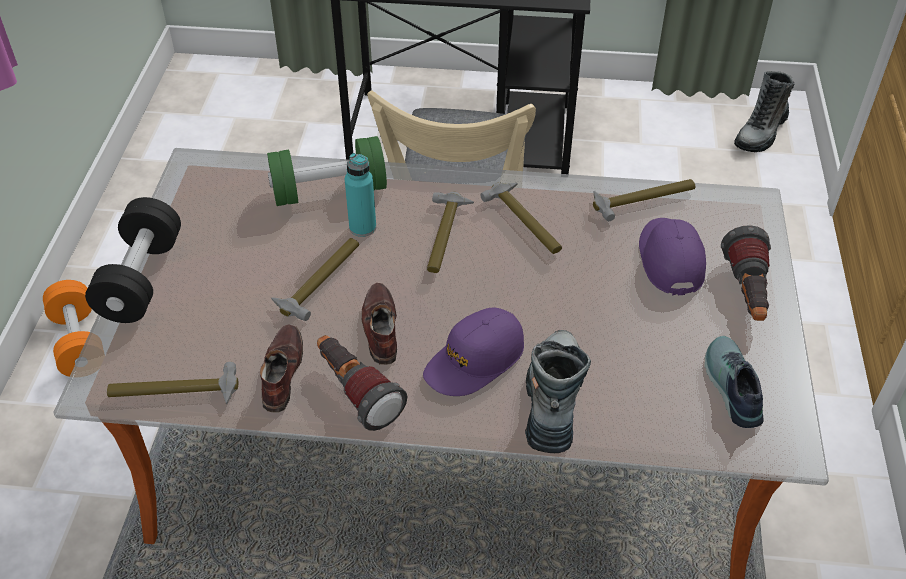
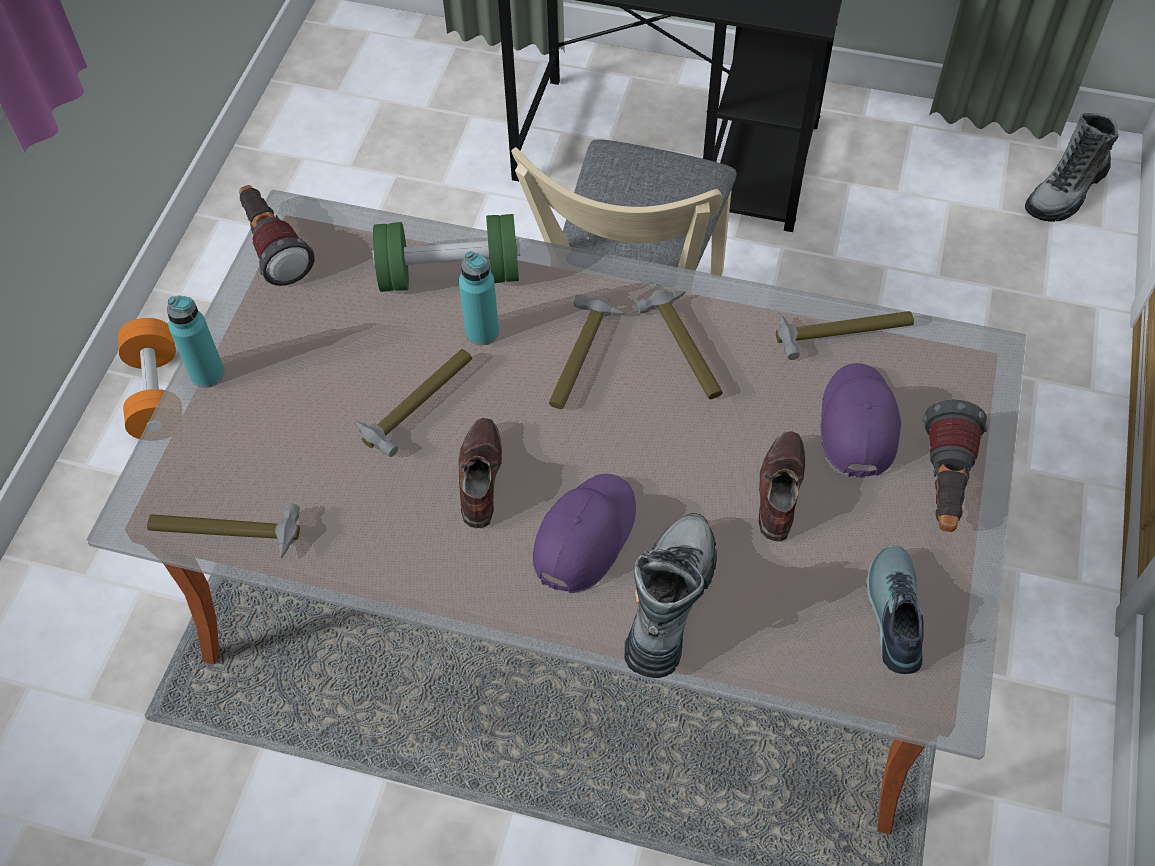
camera: 10 degrees right, 10 degrees up
black dumbbell [85,197,181,323] -> turquoise bottle [167,295,225,388]
brown shoe [260,324,303,413] -> brown shoe moved to [759,431,805,542]
flashlight [317,335,407,431] -> flashlight moved to [239,185,315,286]
purple cap [423,308,524,396] -> purple cap turned 150 degrees clockwise [533,474,636,593]

